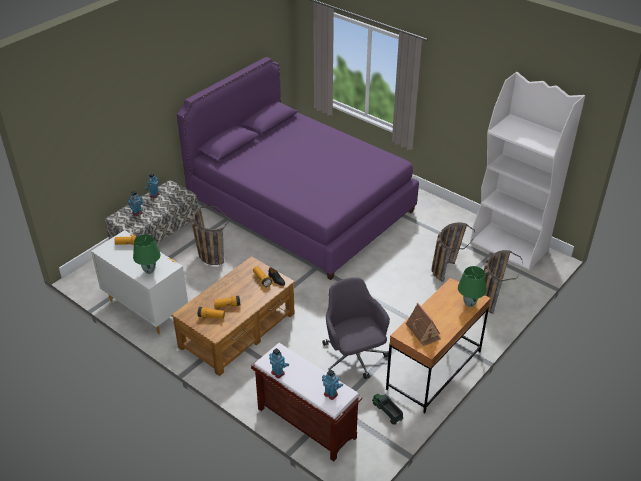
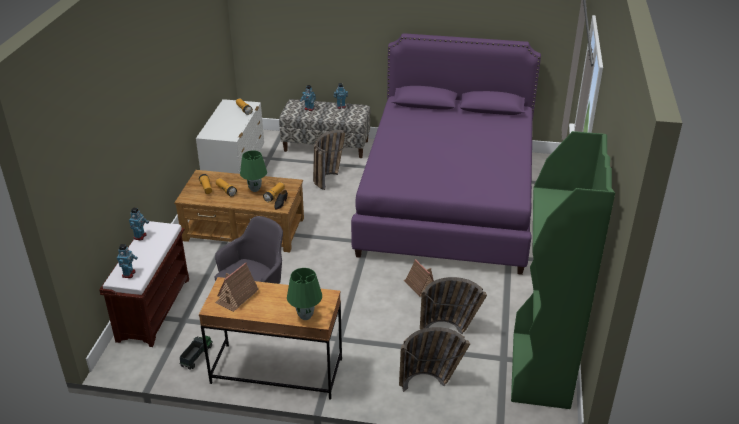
camera: 60 degrees right, 5 degrees down
green table lamp [133,234,161,274] -> green table lamp moved to [240,150,267,192]
white bookcase [470,72,585,270] -> green bookcase [511,131,615,409]
none -> toy house [403,259,434,297]

